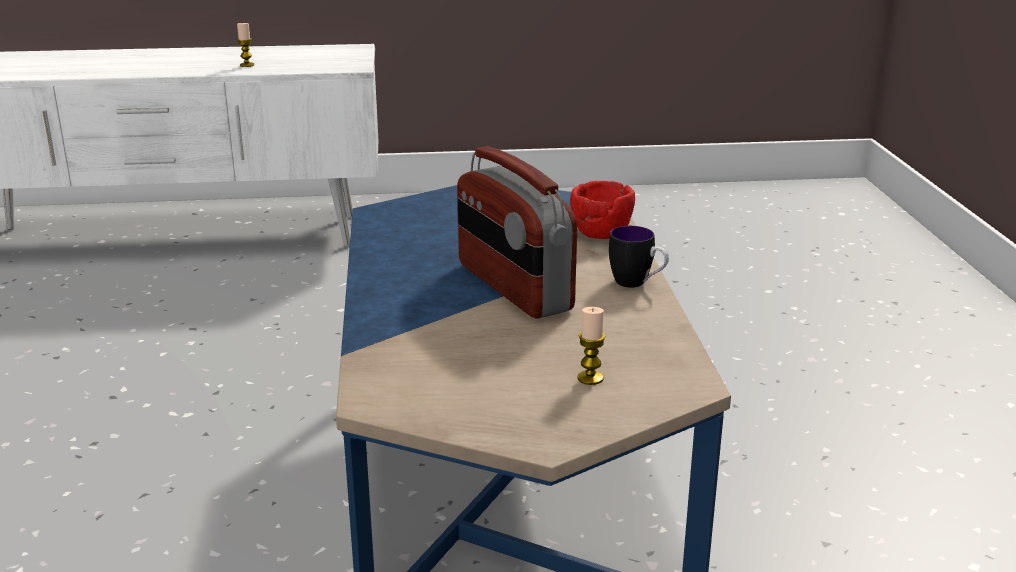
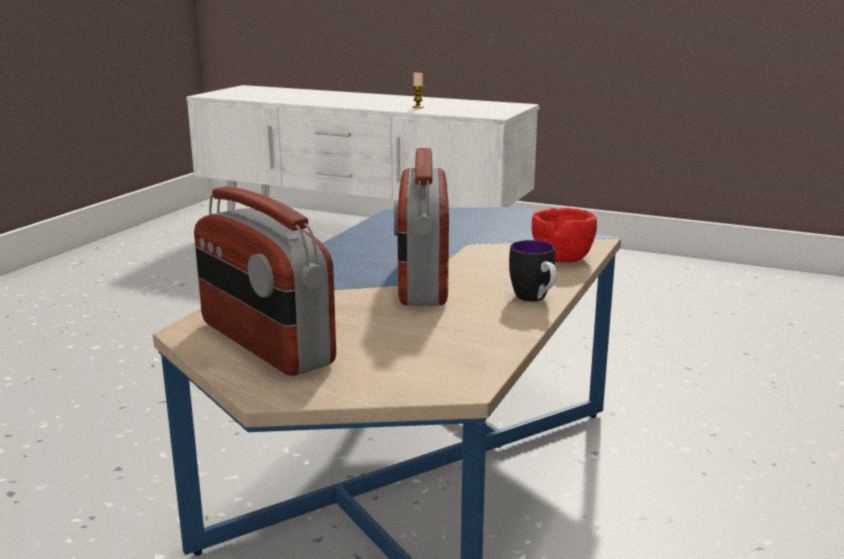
camera: 30 degrees right, 5 degrees down
candle [577,307,605,385] -> none
none -> radio [194,187,336,376]

